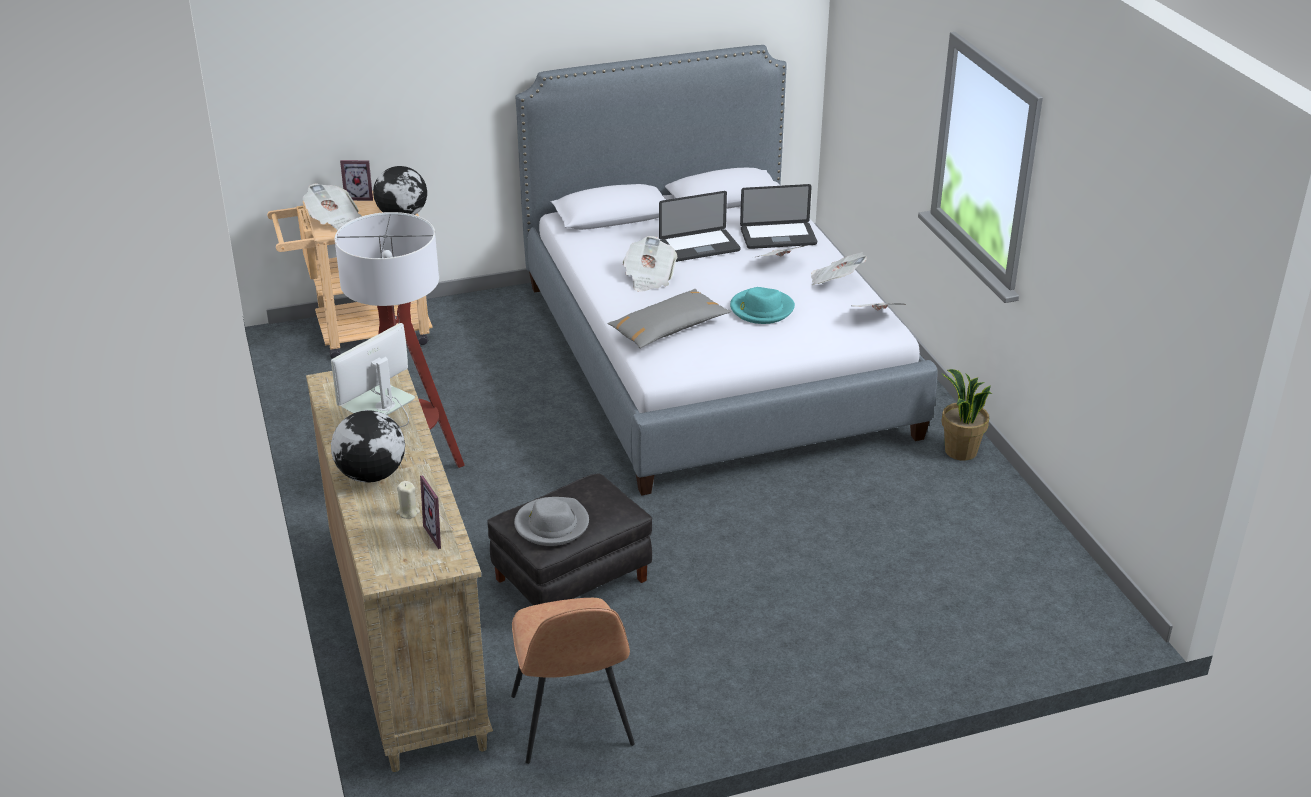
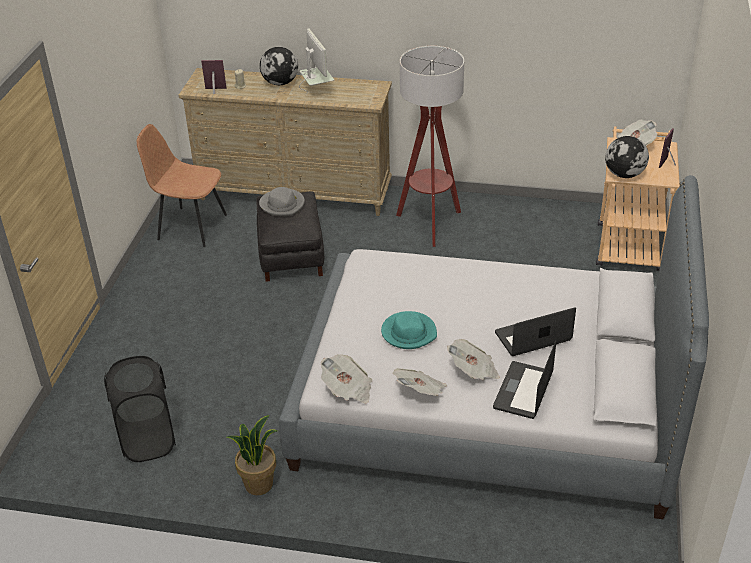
camera: 120 degrees right, 5 degrees up
grey pillow [607,289,731,348] -> none
newspaper [623,236,677,291] -> none
laptop [659,191,741,262] -> laptop turned 60 degrees clockwise [495,308,576,356]
none -> black laundry basket [104,356,176,462]

